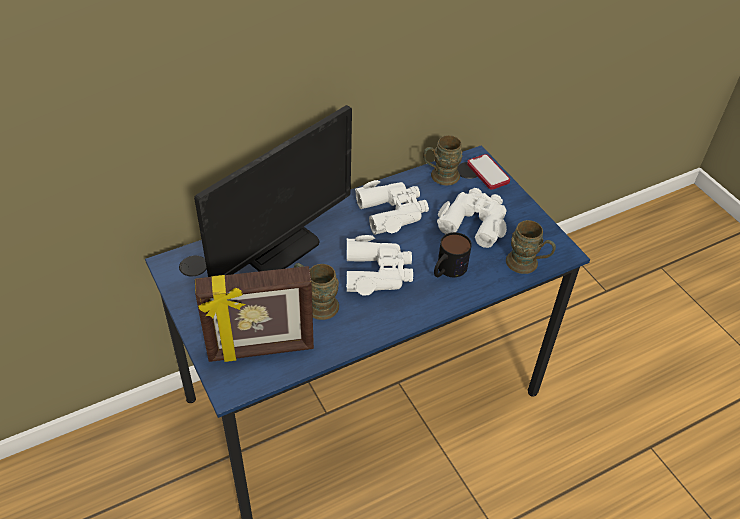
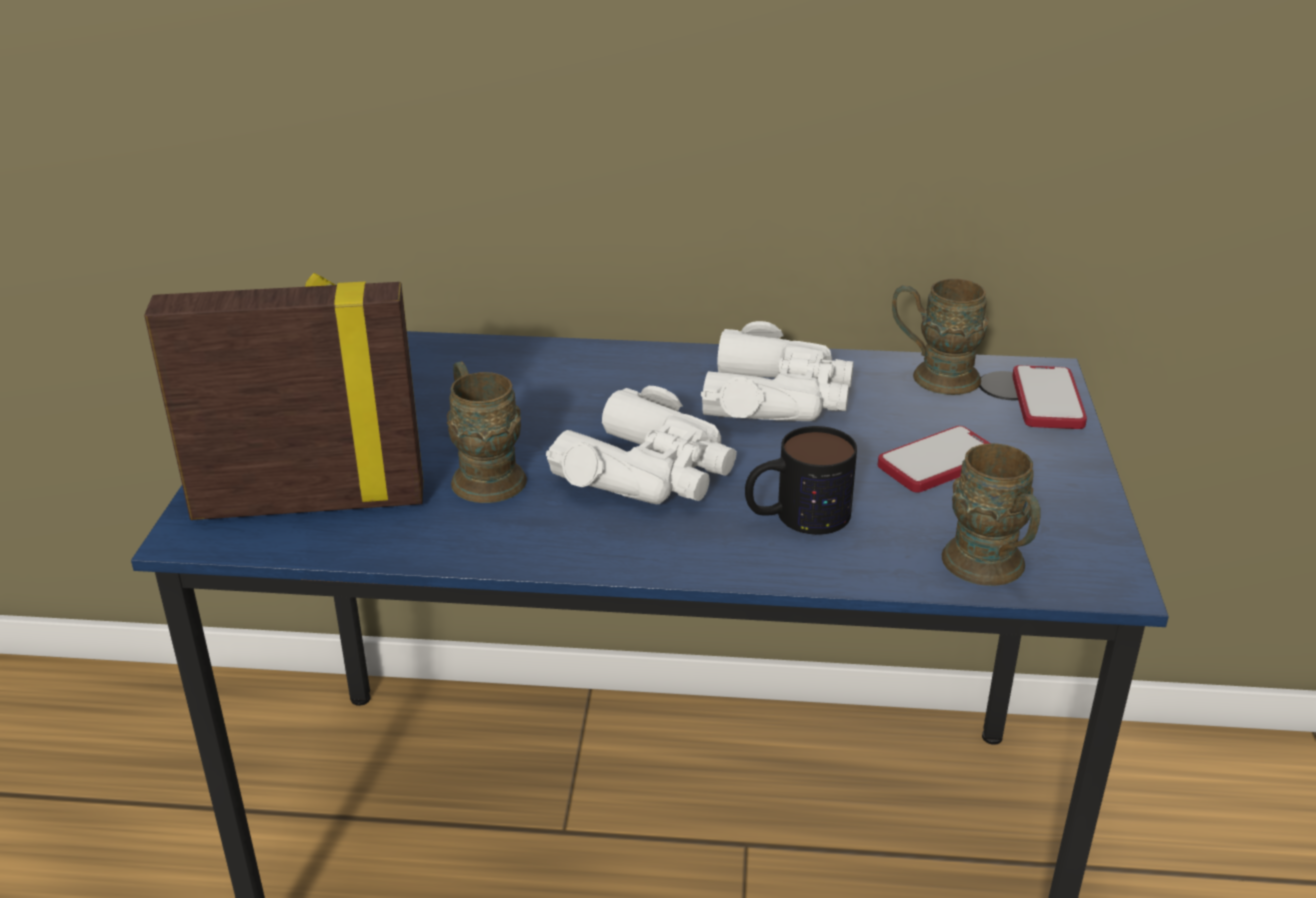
camera: 35 degrees right, 15 degrees down
monitor [194,105,352,277] -> none
picture frame [195,266,314,362] -> picture frame turned 150 degrees clockwise [144,273,423,520]
white binoculars [437,188,507,248] -> phone [878,426,990,493]

